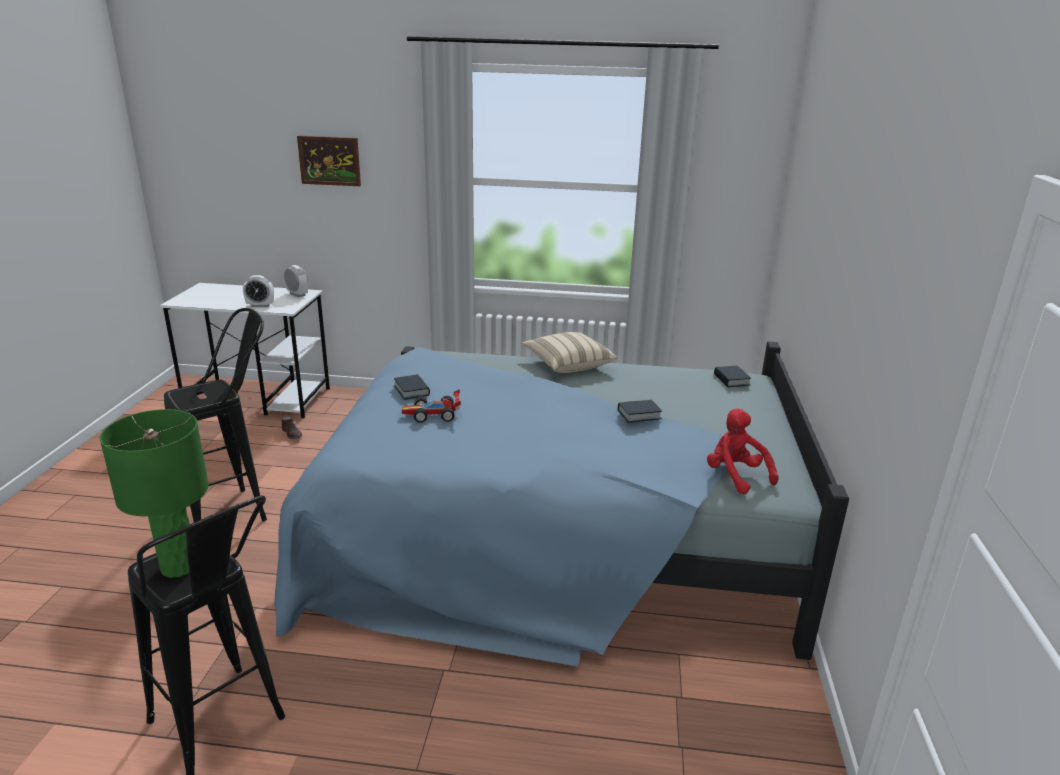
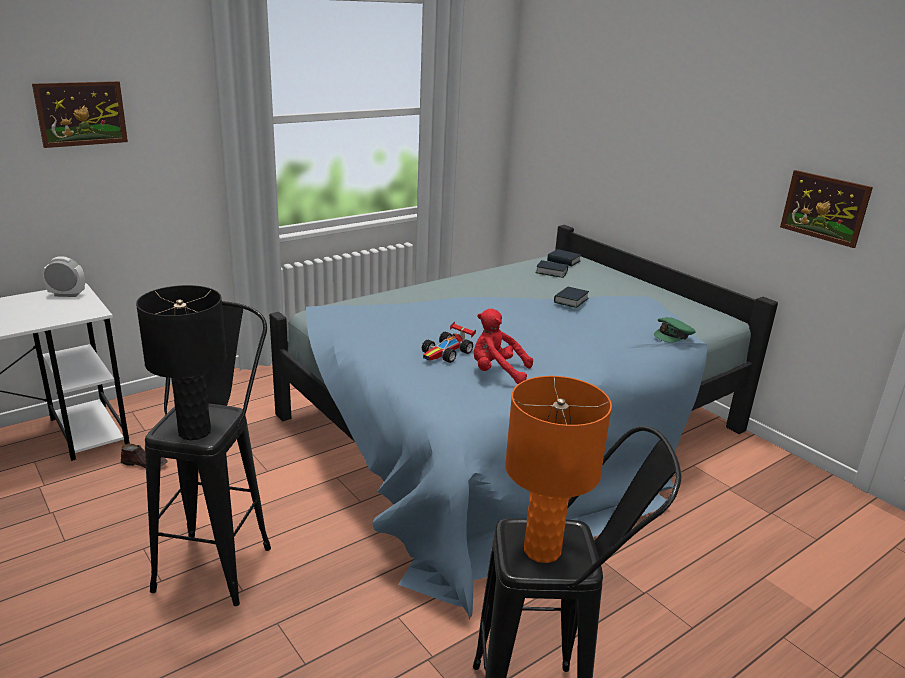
camera: 45 degrees left, 0 degrees up
green table lamp [100,409,209,578] -> orange table lamp [505,376,612,563]
alarm clock [243,275,274,307] -> none
book [394,374,430,400] -> book moved to [536,260,568,278]
beige pillow [522,332,617,373] -> none
red plush toy [707,408,779,495] -> red plush toy moved to [473,309,533,384]
none -> black table lamp [136,285,227,440]
none -> green cap [654,317,696,342]
none -> picture [780,170,873,248]

